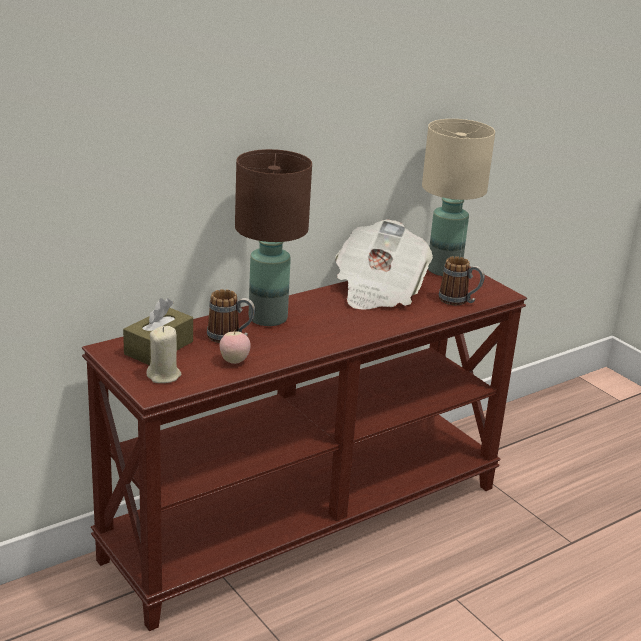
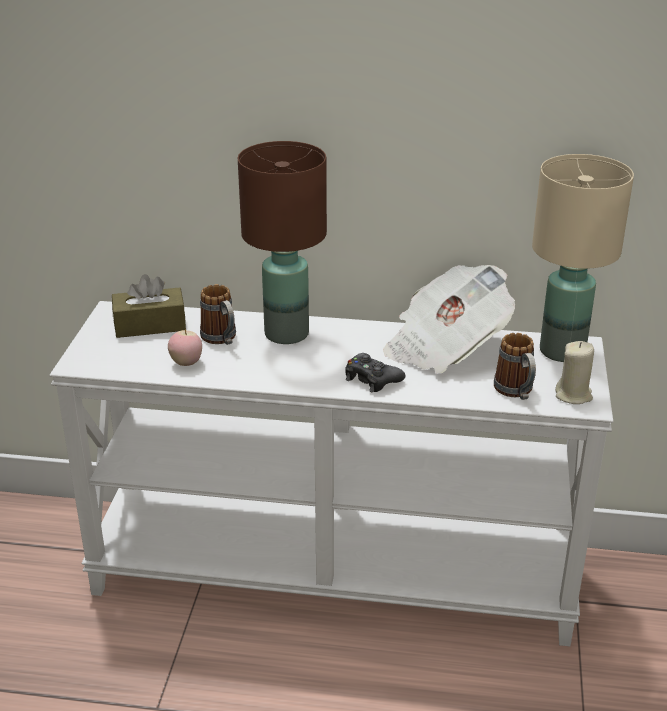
camera: 45 degrees right, 5 degrees up
brown console table [82,266,527,631] -> white console table [49,301,613,646]
beige candle [146,326,181,383] -> beige candle moved to [555,341,594,404]
none -> black game controller [345,353,406,392]

